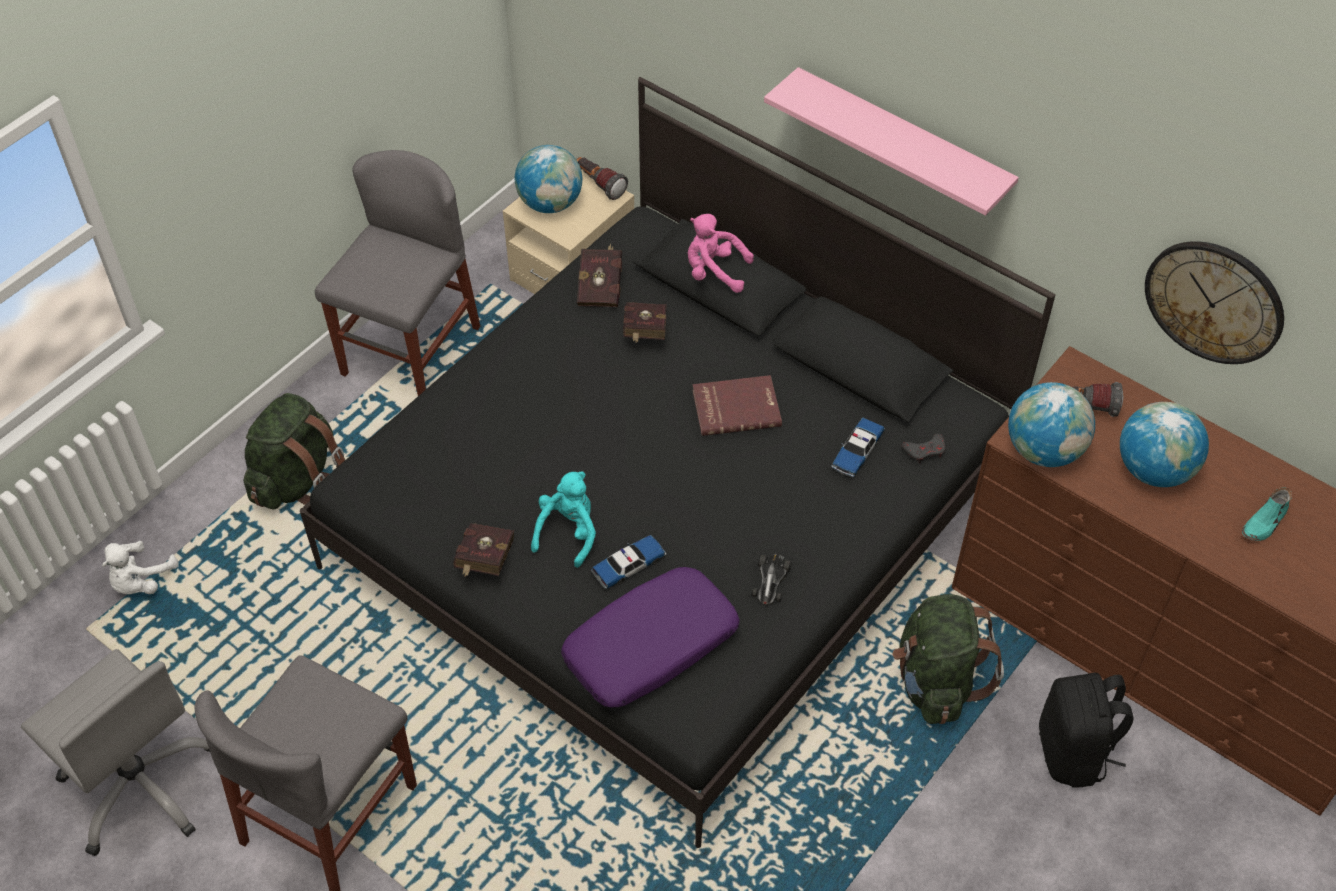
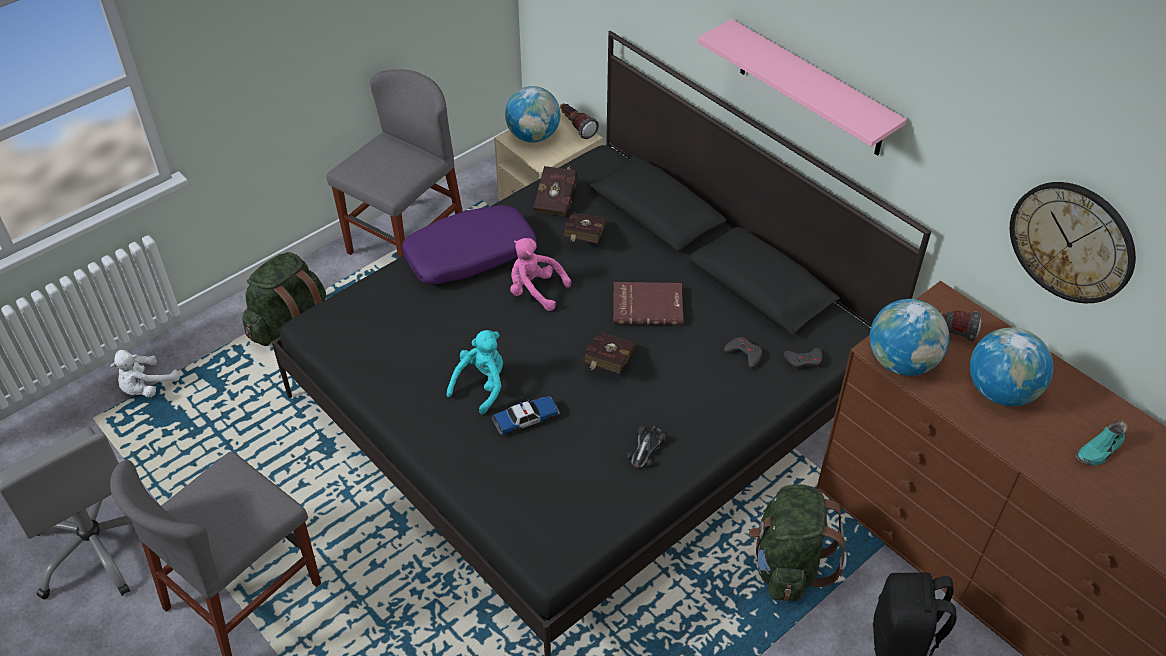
camera: 10 degrees right, 5 degrees down
red book [453,523,514,577] -> red book moved to [583,333,636,374]
purple pillow [561,567,740,707] -> purple pillow moved to [402,205,537,284]
pink plush toy [688,214,754,293] -> pink plush toy moved to [510,238,571,311]
toy car [831,418,885,478] -> grey game controller [724,337,762,368]

